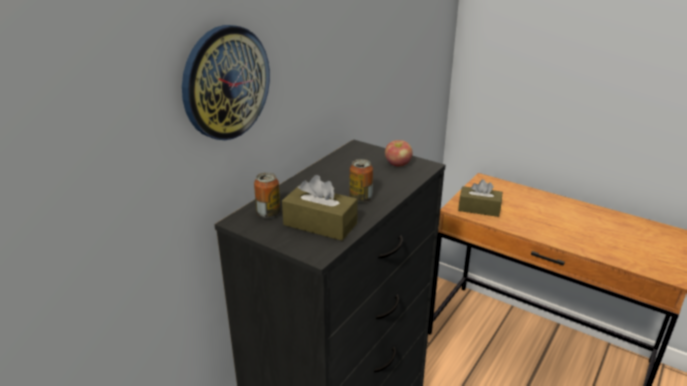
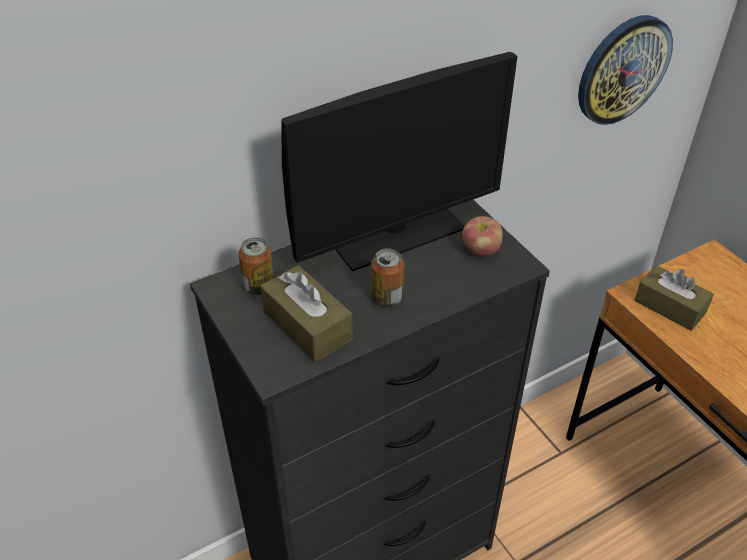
camera: 25 degrees right, 15 degrees up
wall clock [182,25,270,140] -> wall clock moved to [578,15,673,125]
none -> monitor [282,52,517,272]

